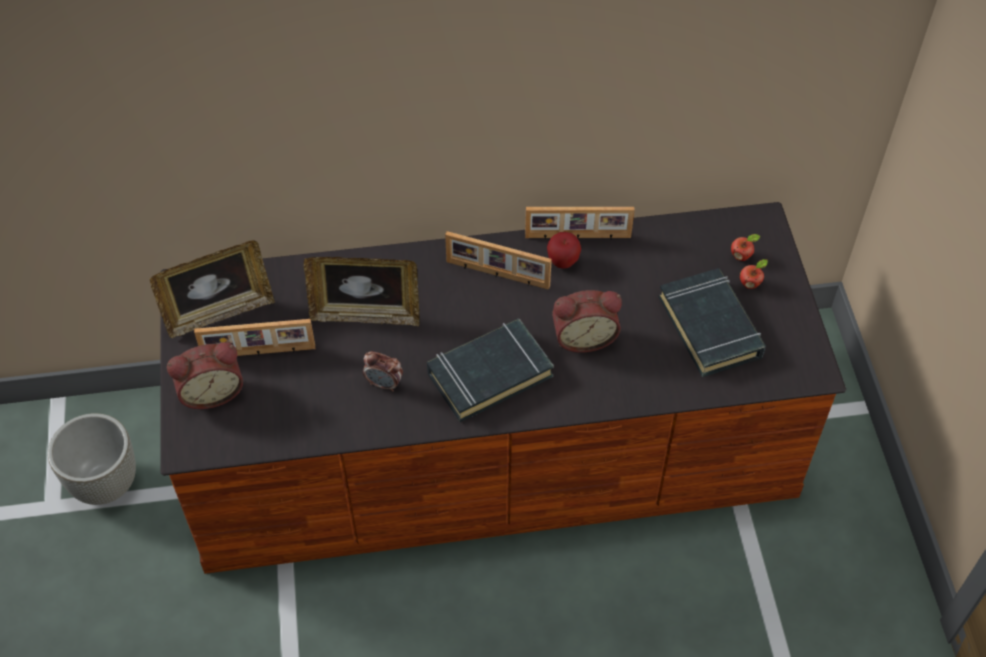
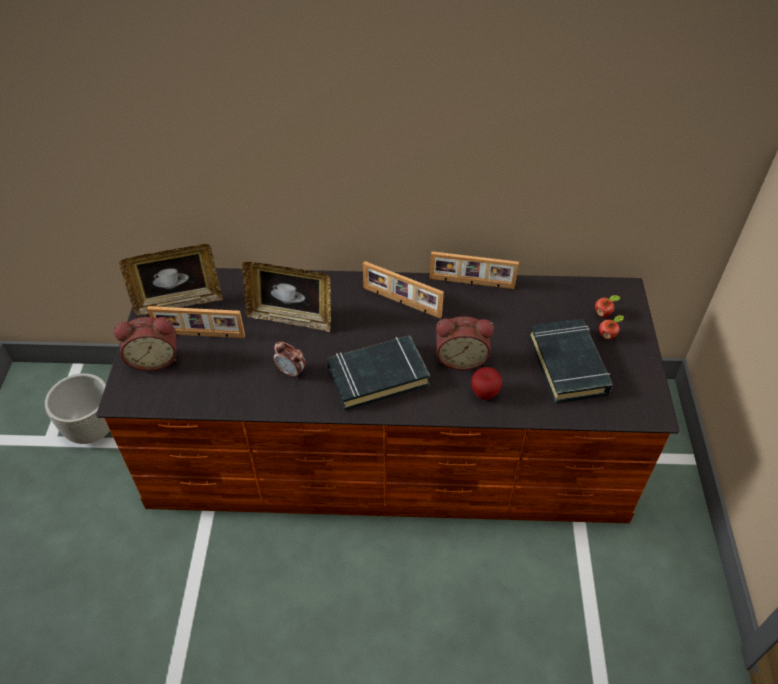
camera: 10 degrees right, 5 degrees down
apple [547,232,581,268] -> apple moved to [471,367,502,400]

